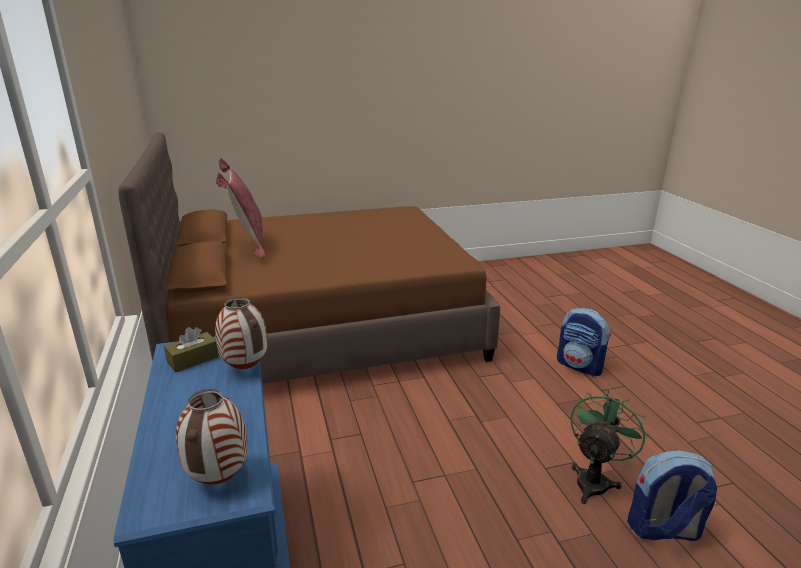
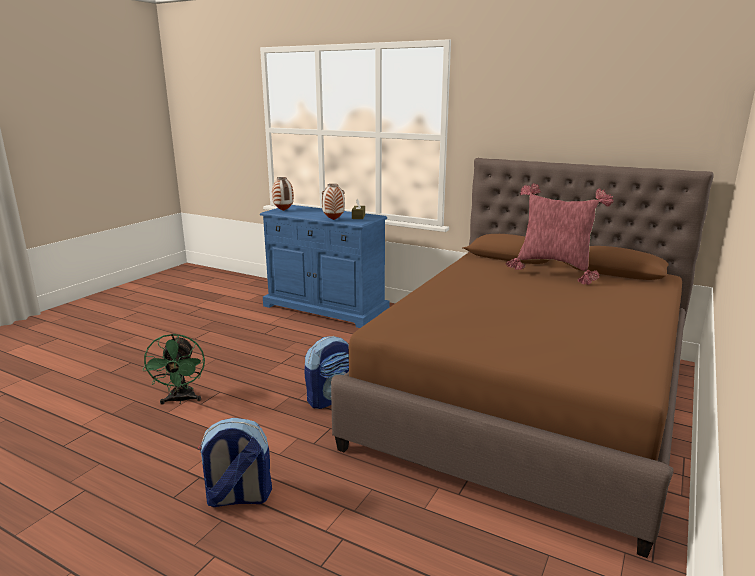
camera: 135 degrees right, 5 degrees down
backpack [628,450,717,541] -> backpack moved to [304,336,349,409]

